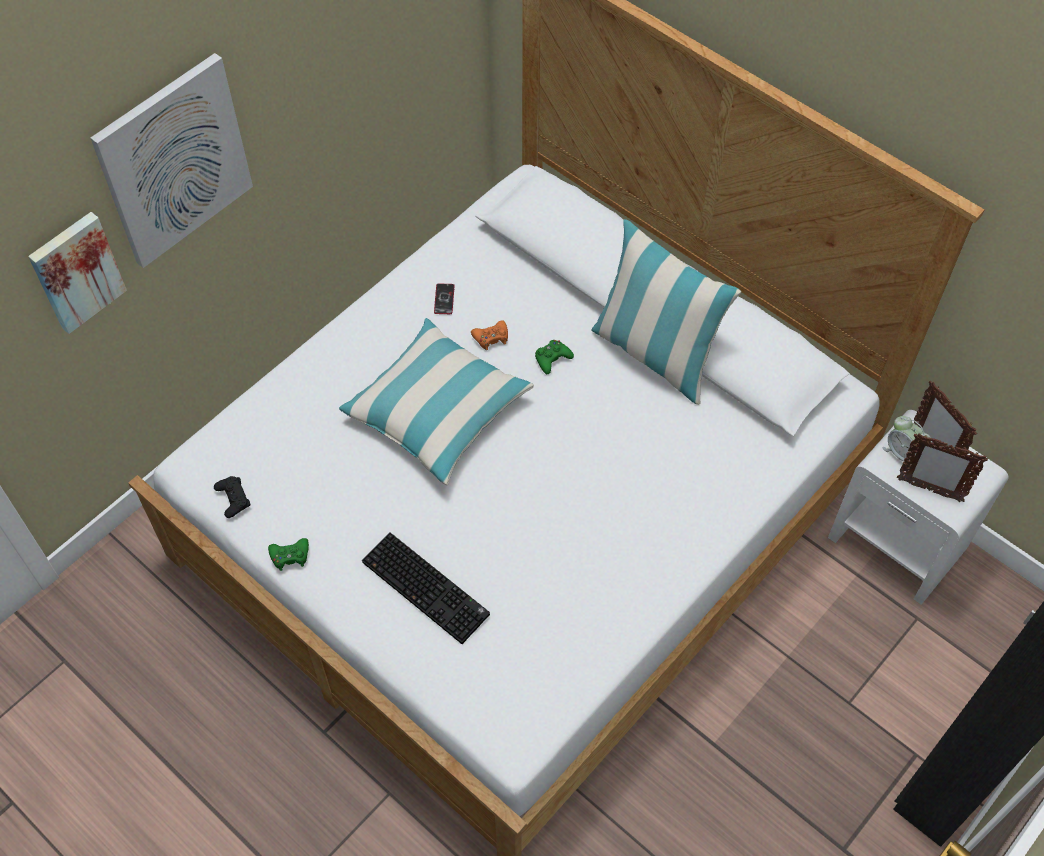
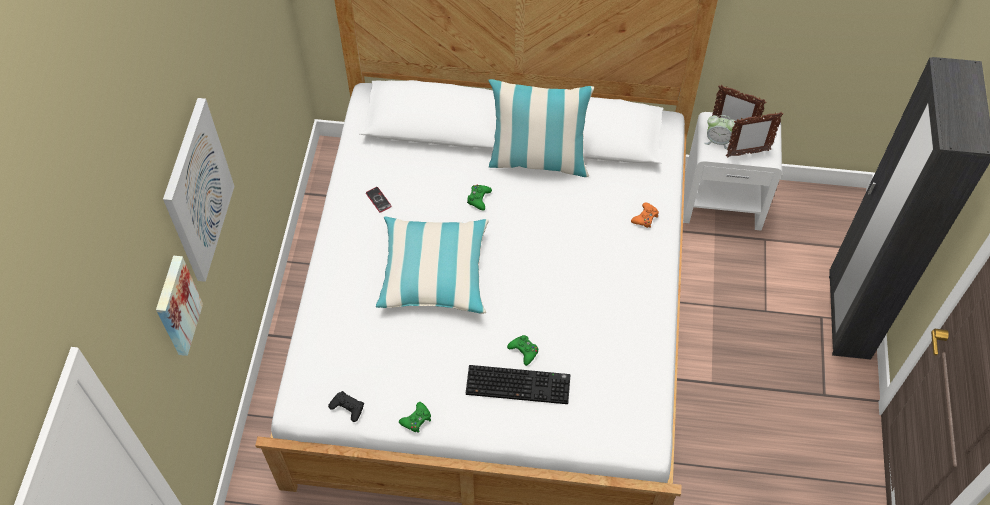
camera: 35 degrees left, 0 degrees up
orange game controller [471,320,508,350] -> orange game controller moved to [631,202,659,228]
none -> green game controller [507,335,538,366]

